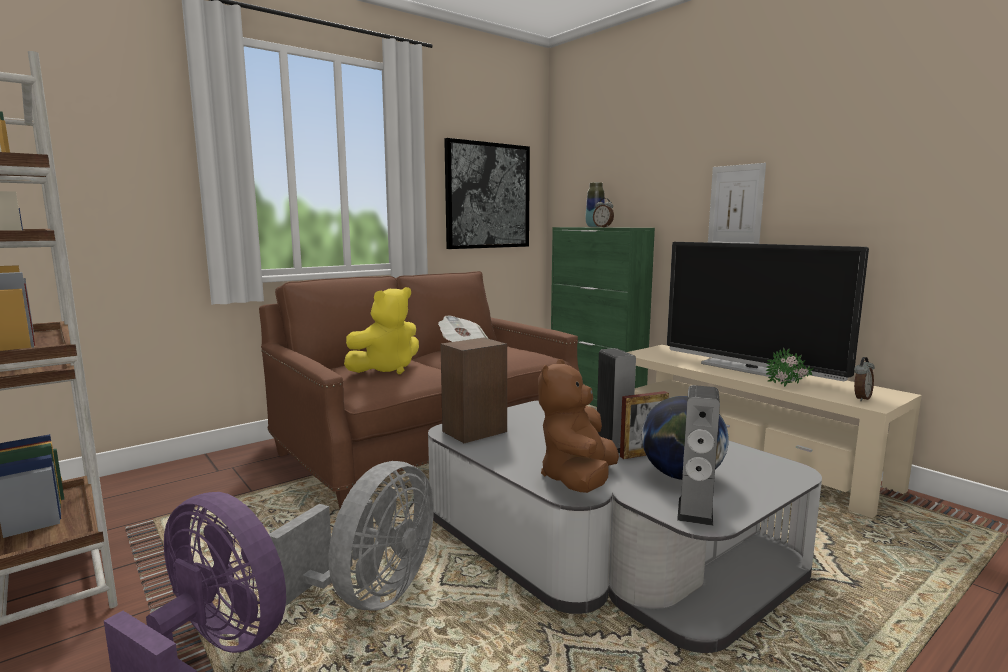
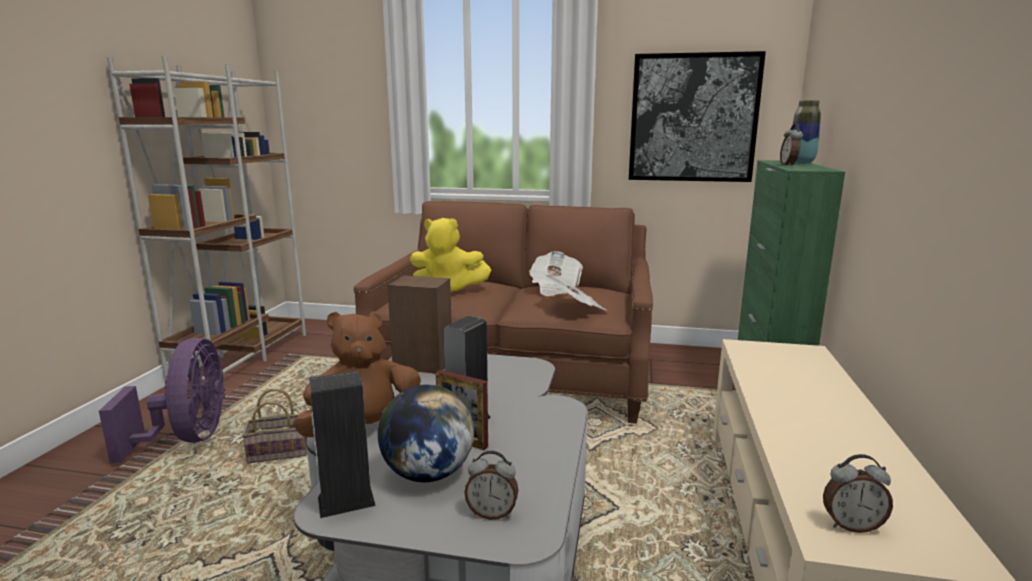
camera: 50 degrees right, 5 degrees up
grey fan [269,461,434,610] -> basket [242,389,308,463]
television [667,242,869,381] -> none
picture [708,163,766,244] -> none
potted plant [766,348,814,387] -> none
none -> alarm clock [464,451,518,520]
none -> newspaper [544,274,606,310]

